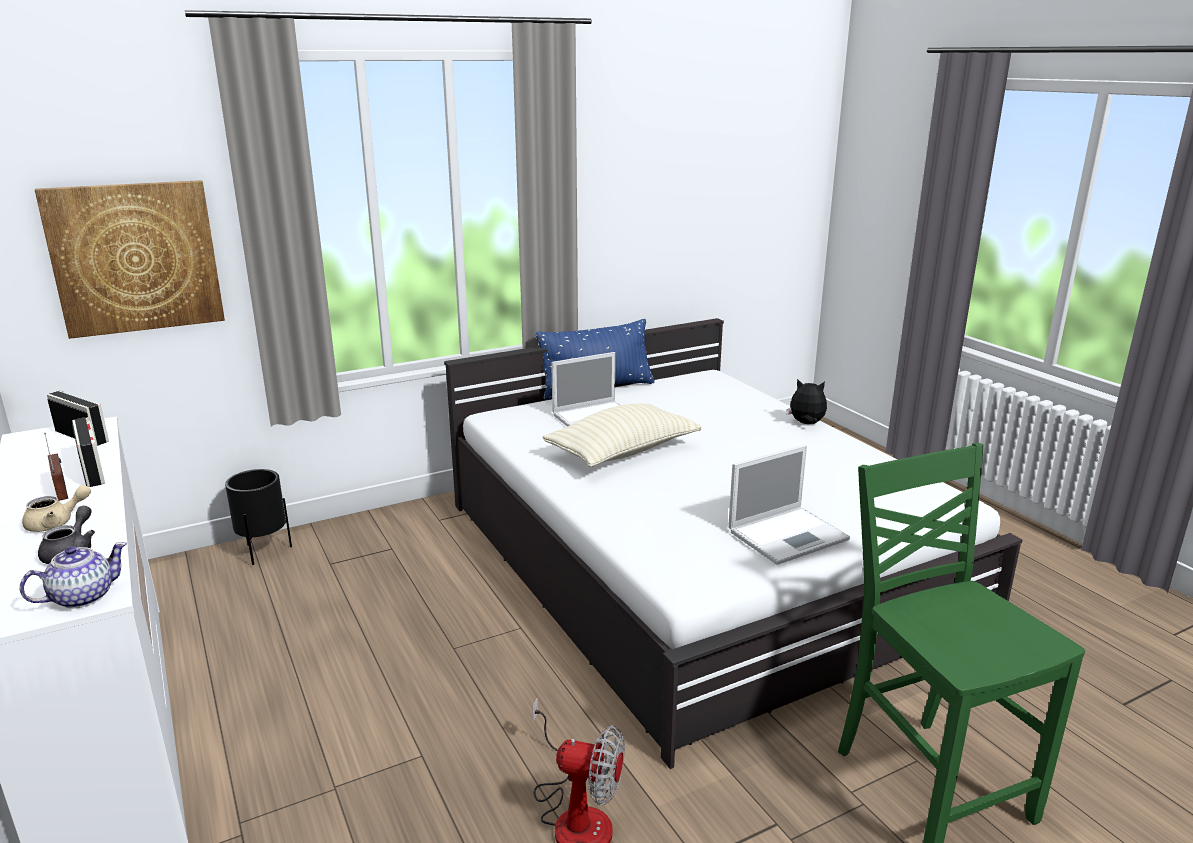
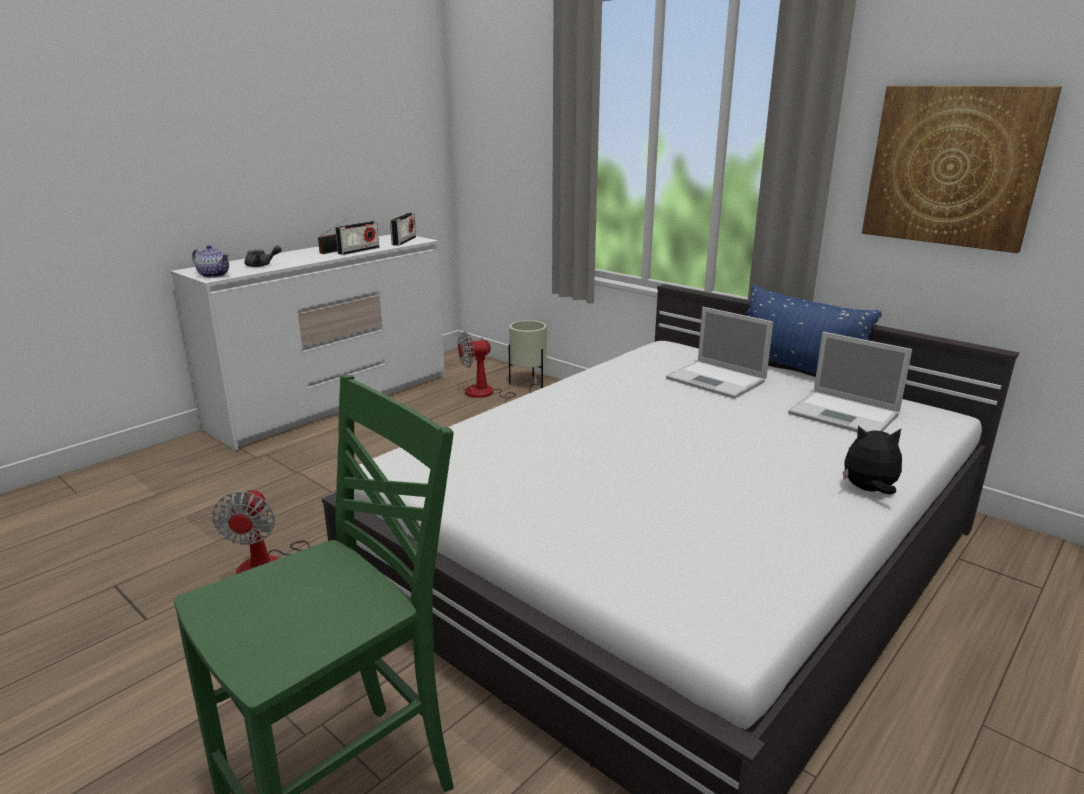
camera: 70 degrees right, 0 degrees up
beige teapot [22,485,91,532] -> none
picture [35,180,225,339] -> picture moved to [862,86,1062,253]
black planter [225,469,292,565] -> beige planter [508,320,547,388]
beige pillow [542,403,701,467] -> none
laptop [728,445,850,565] -> laptop moved to [788,332,912,432]
plush toy [786,379,827,424] -> plush toy turned 75 degrees counterclockwise [843,425,902,495]
none -> fan [458,332,537,403]

